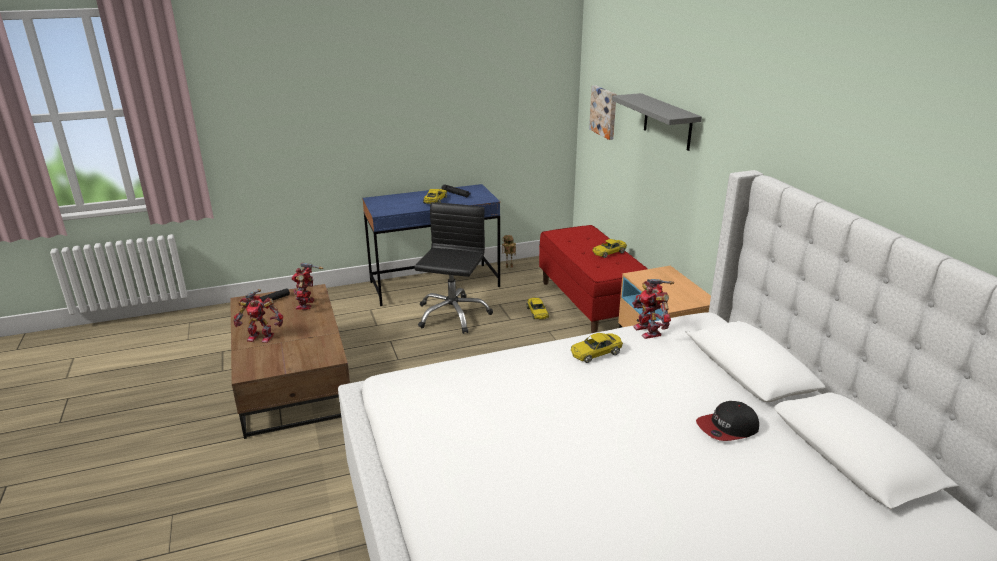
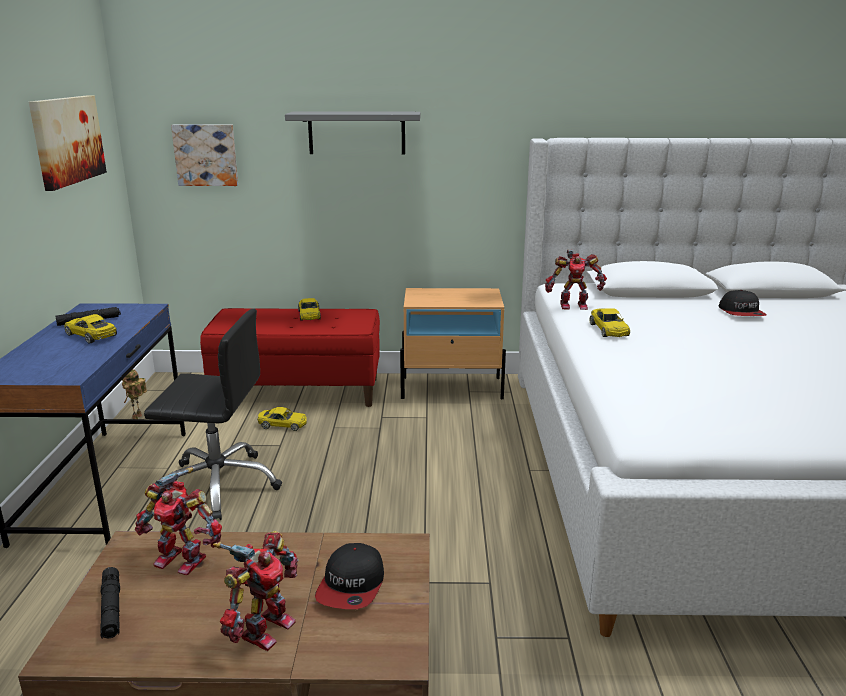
camera: 70 degrees left, 5 degrees down
black office chair [414,202,493,334] -> black office chair turned 150 degrees clockwise [144,309,282,520]
none -> picture [29,95,107,191]
none -> cap [315,543,384,609]

